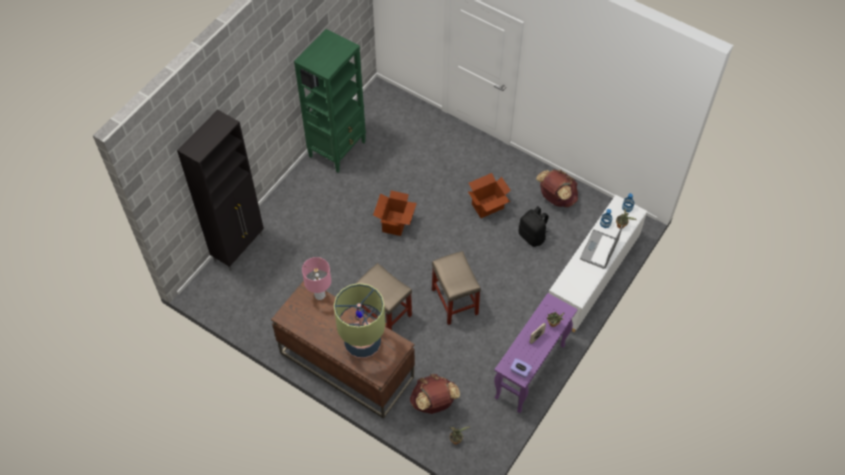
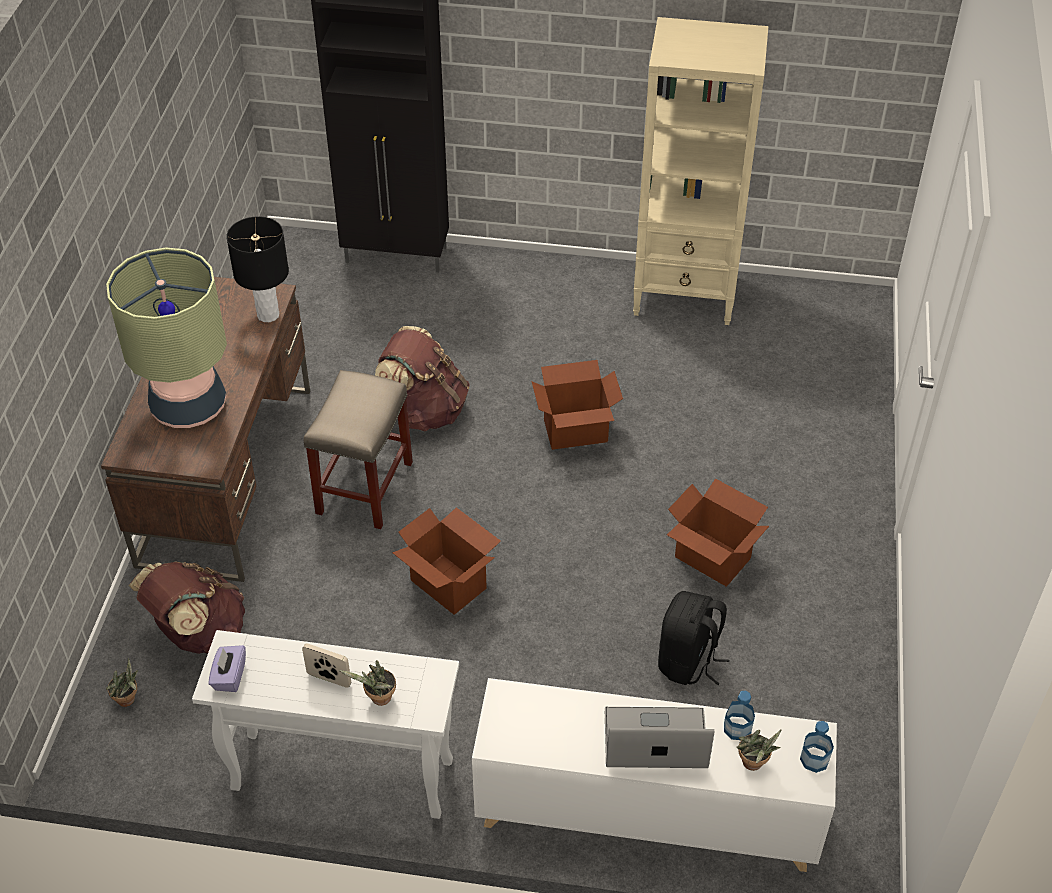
camera: 65 degrees right, 10 degrees down
green bookcase [294,29,366,173] -> beige bookcase [633,17,768,325]
pink table lamp [302,257,331,300] -> black table lamp [226,216,289,322]
beige stool [432,251,481,325] -> cardboard box [392,507,501,615]
purple console table [494,293,578,413] -> white console table [192,630,459,819]
brown backpack [536,170,578,207] -> brown backpack moved to [375,326,470,431]

